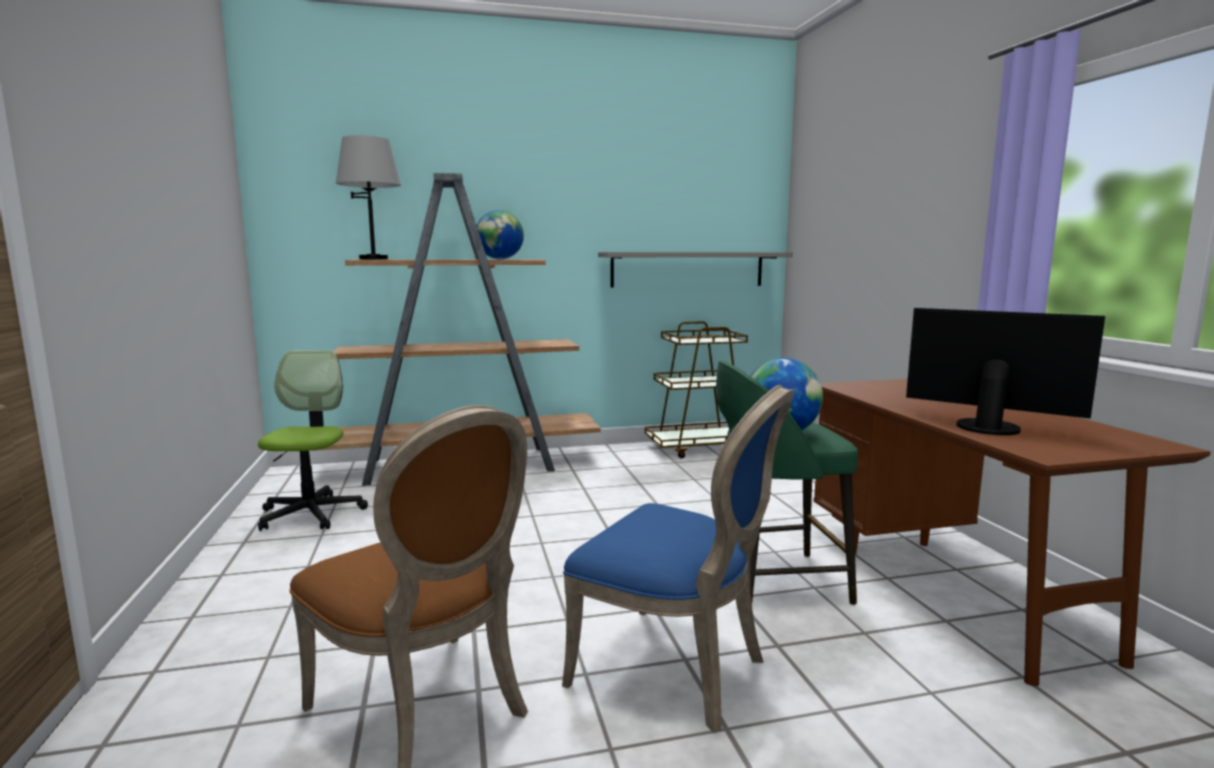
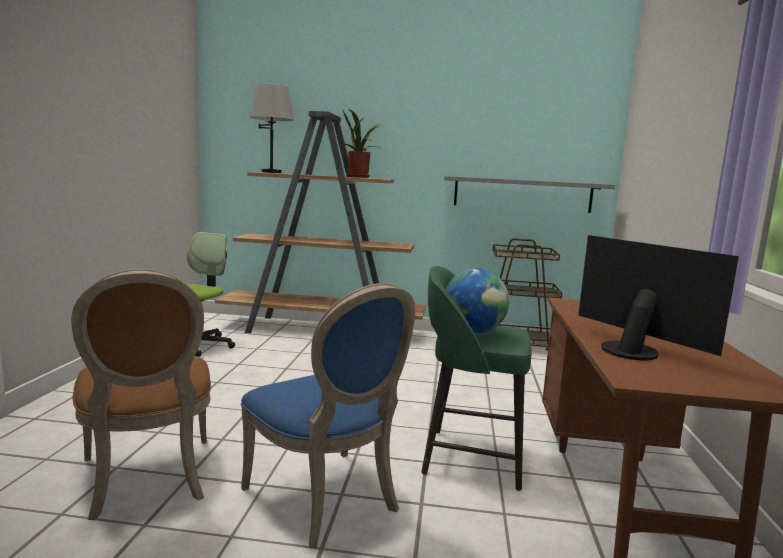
camera: 20 degrees right, 0 degrees up
globe [477,210,524,259] -> potted plant [337,110,380,178]

